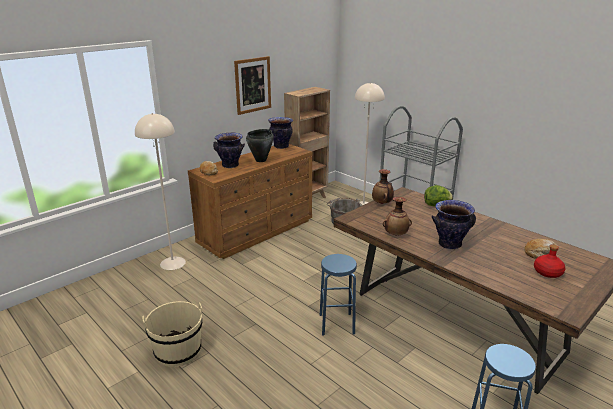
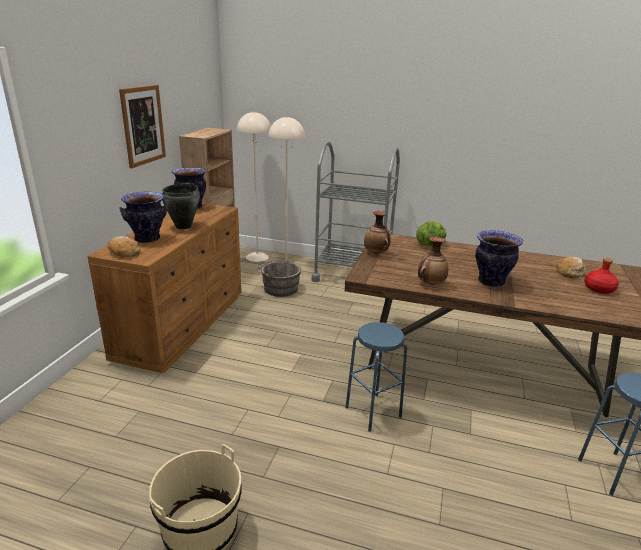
camera: 30 degrees left, 0 degrees up
beige floor lamp [135,113,186,270] -> beige floor lamp moved to [237,111,271,262]

